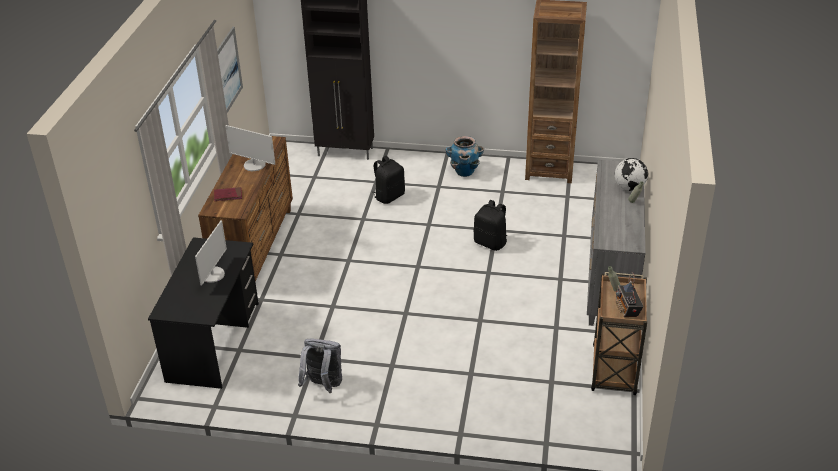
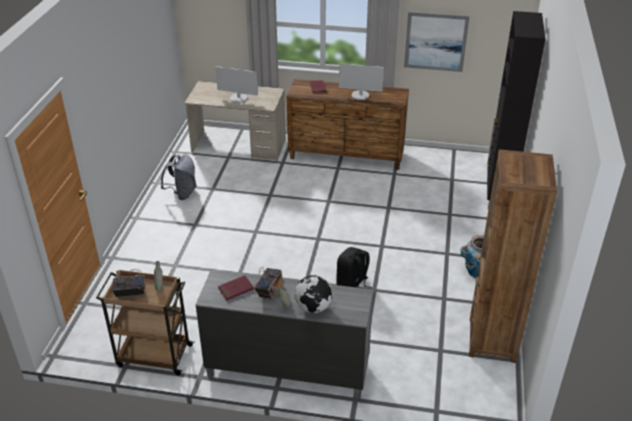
camera: 90 degrees right, 0 degrees up
black desk [148,237,259,389] -> beige desk [184,81,286,161]
monitor [225,125,275,171] -> monitor turned 105 degrees counterclockwise [339,63,384,100]
black backpack [372,156,405,204] -> none
none -> red book [218,275,254,300]
none -> radio [254,267,285,300]

